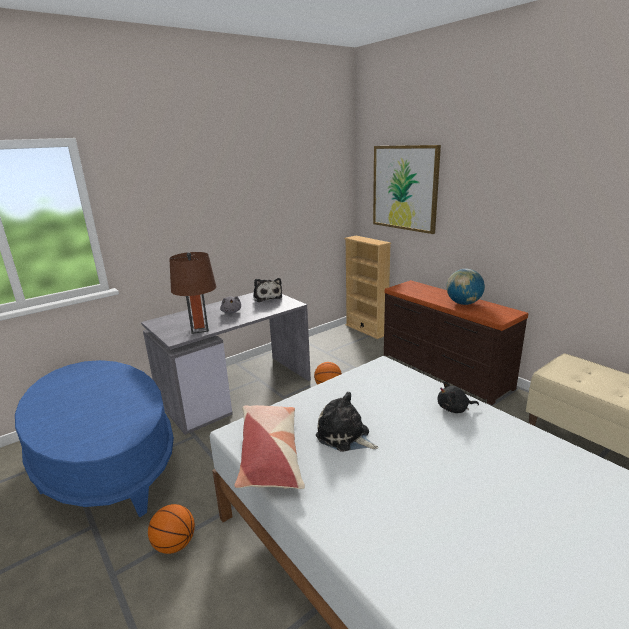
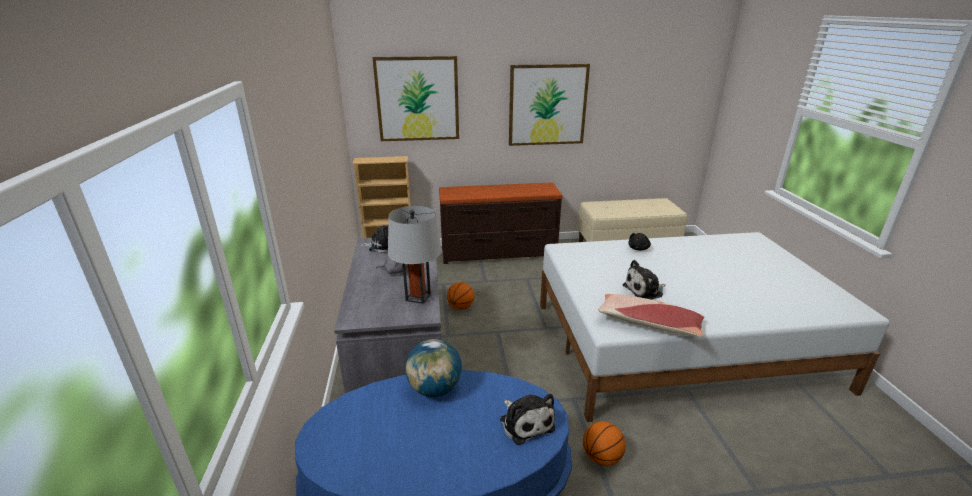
camera: 60 degrees left, 5 degrees up
brown table lamp [169,252,216,334] -> grey table lamp [388,206,442,304]
globe [447,269,485,305] -> globe moved to [405,339,462,397]
none -> plush toy [500,394,555,445]
none -> picture [509,64,590,146]

